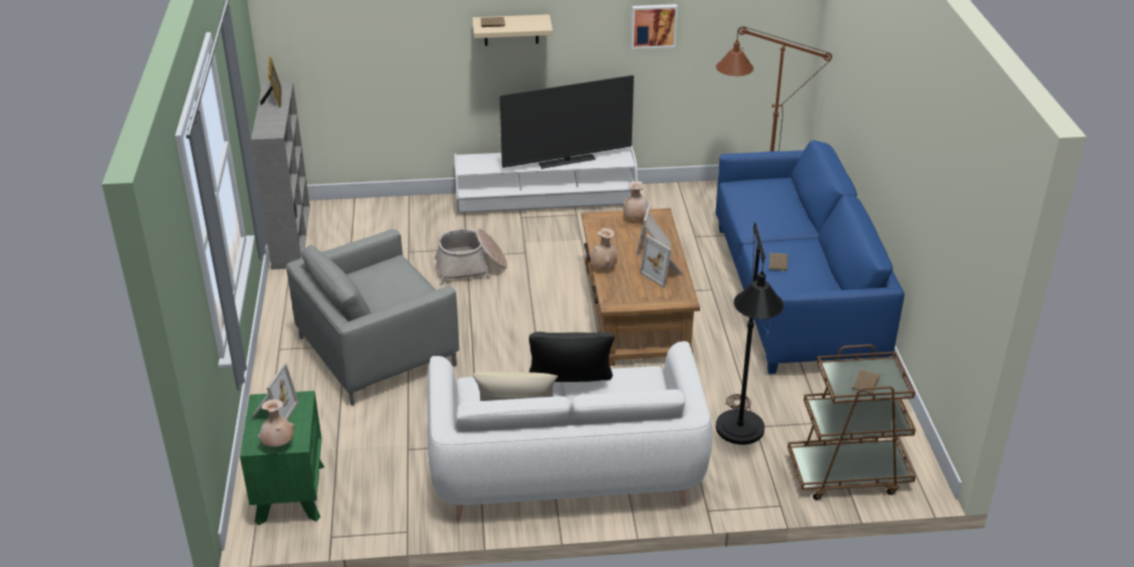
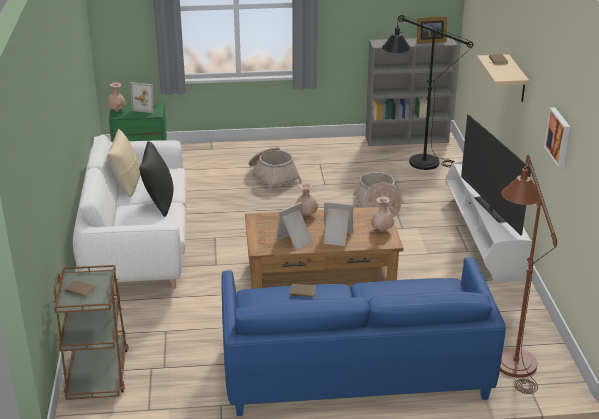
camera: 90 degrees right, 5 degrees down
grey armchair [286,229,459,406] -> basket [249,147,302,191]
black floor lamp [716,223,784,445] -> black floor lamp moved to [382,15,473,170]

